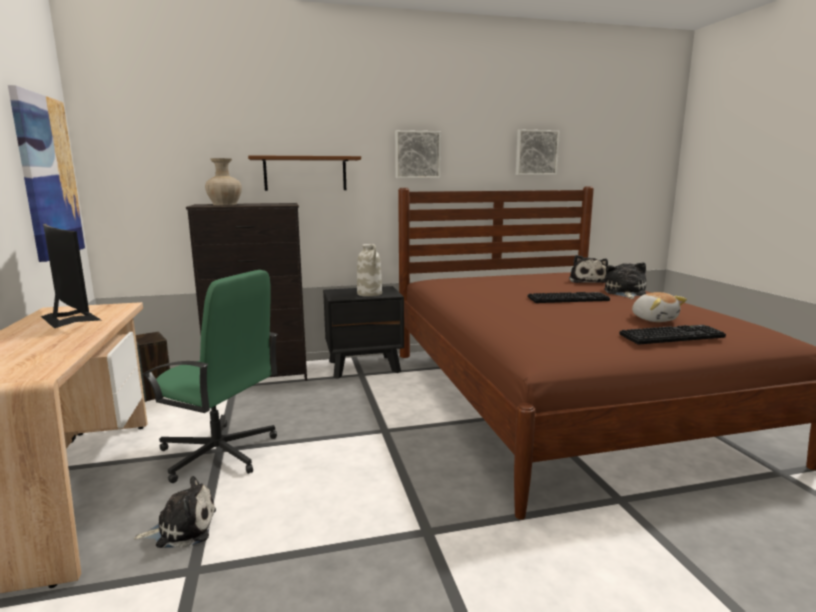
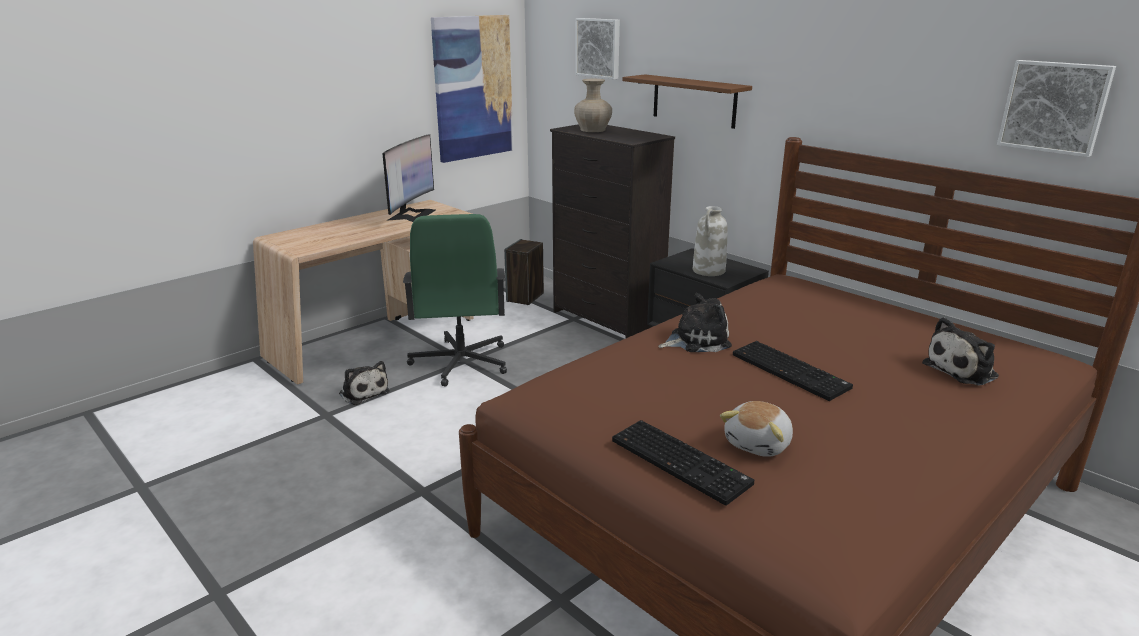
camera: 60 degrees right, 10 degrees up
picture [395,130,441,178] -> picture moved to [575,18,620,79]
plush toy [604,262,646,299] -> plush toy moved to [658,293,732,352]

